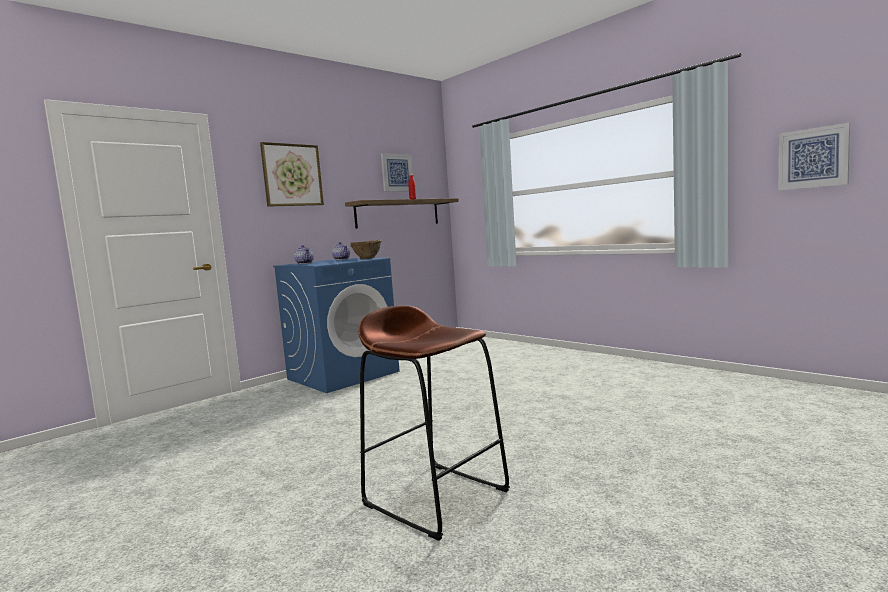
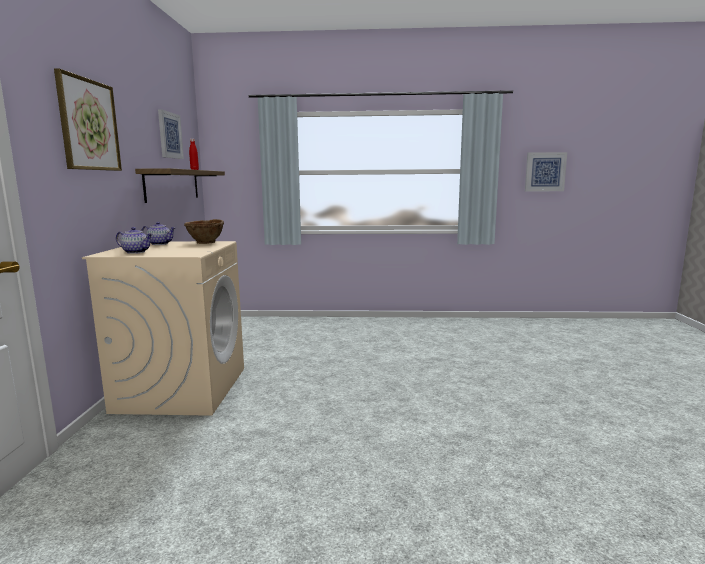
camera: 45 degrees left, 5 degrees up
blue washing machine [273,258,400,393] -> beige washing machine [82,241,244,416]
brown stool [358,306,510,541] -> none

